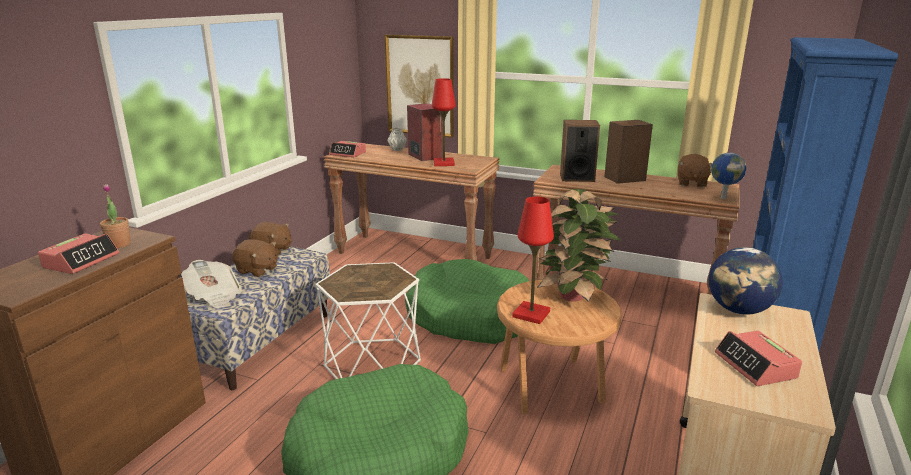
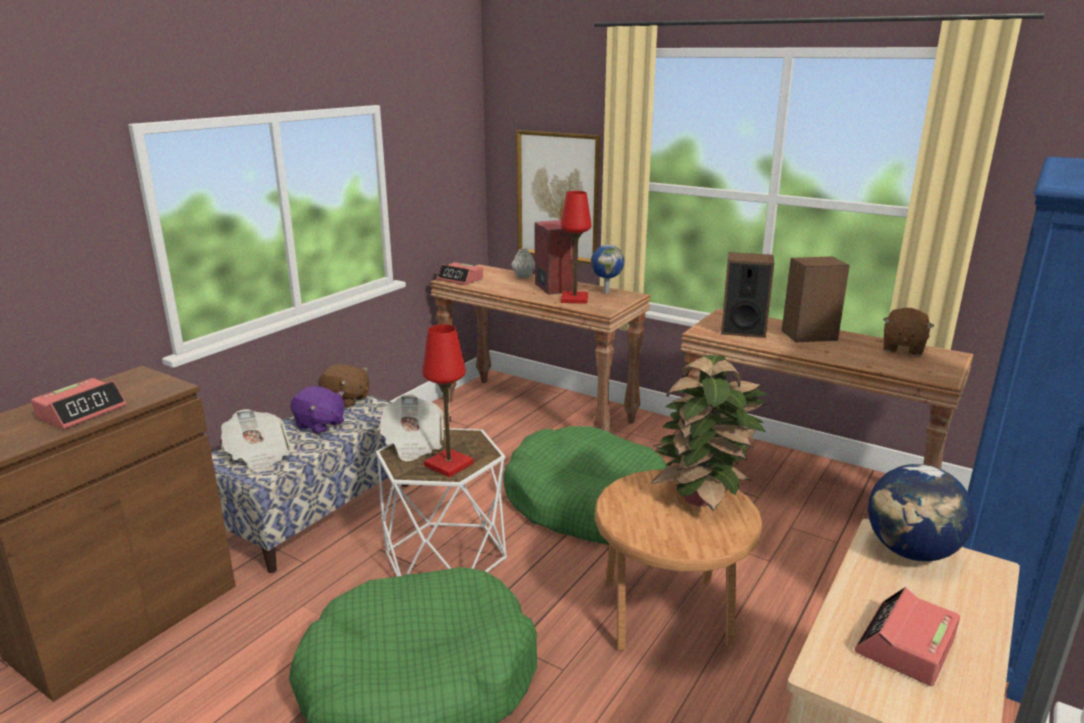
camera: 10 degrees right, 0 degrees up
potted plant [100,184,131,248] -> none
brown plush toy [232,239,278,277] -> purple plush toy [290,386,345,434]
red table lamp [512,196,554,324] -> red table lamp moved to [422,324,474,477]
globe [711,153,746,199] -> globe moved to [591,245,624,294]
alarm clock [715,330,802,386] -> alarm clock turned 45 degrees clockwise [855,587,960,686]
none -> newspaper [378,395,444,462]

